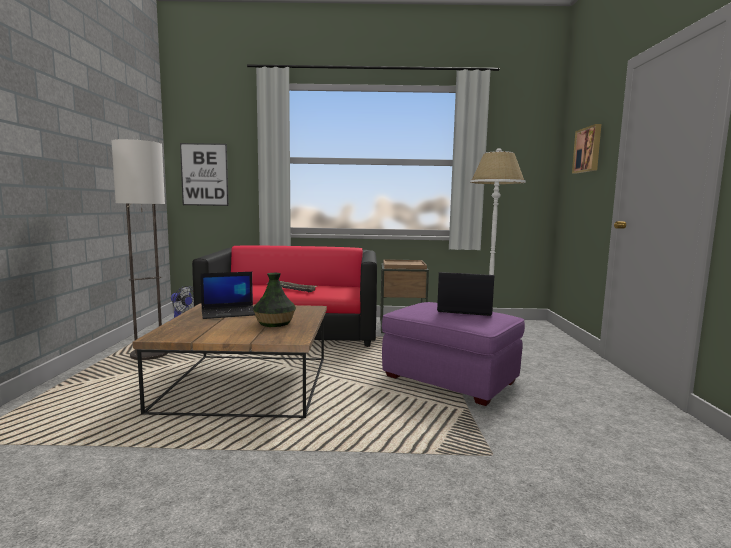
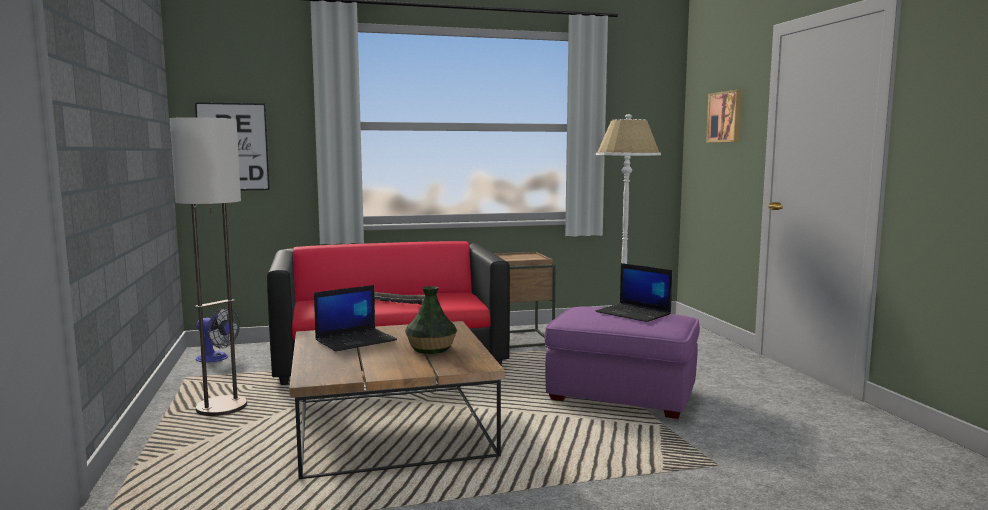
camera: 15 degrees left, 0 degrees up
laptop [437,272,494,316] -> laptop turned 135 degrees counterclockwise [595,263,672,322]

